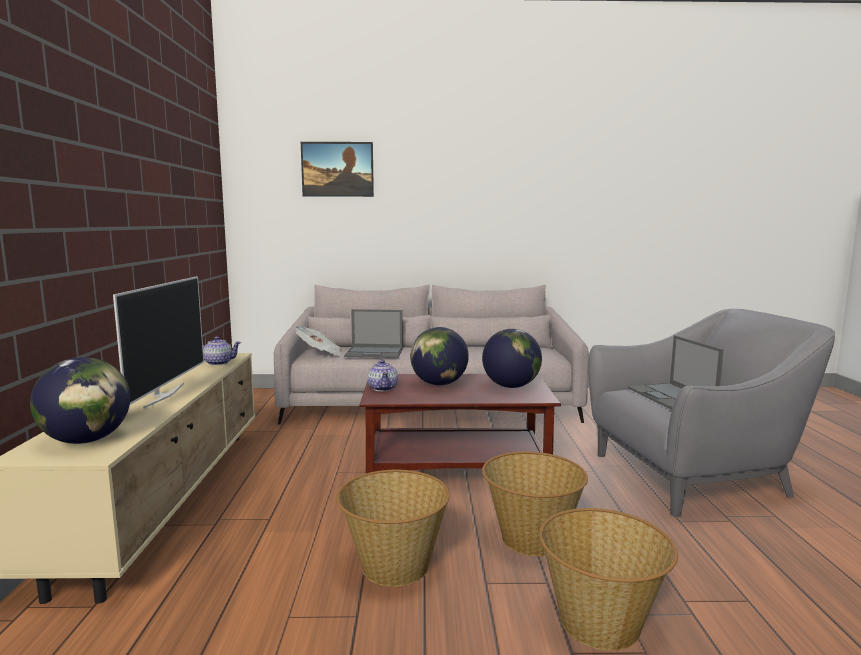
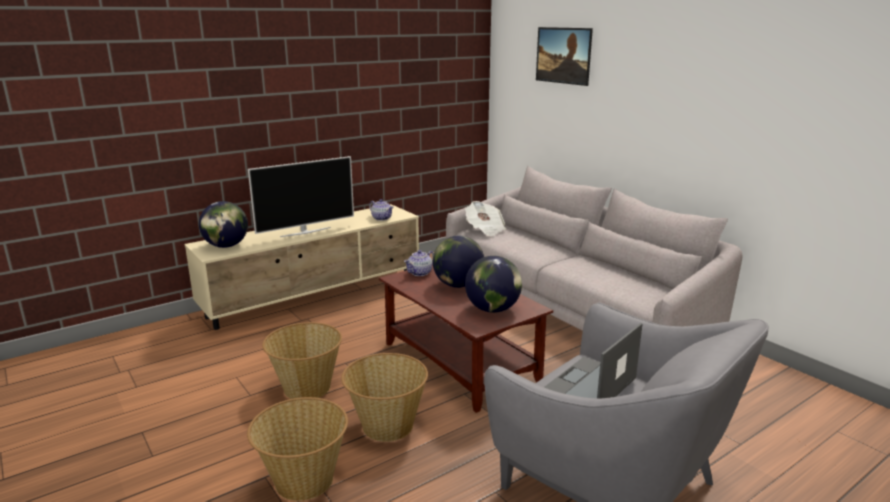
camera: 55 degrees right, 10 degrees up
laptop [344,309,403,358] -> none

